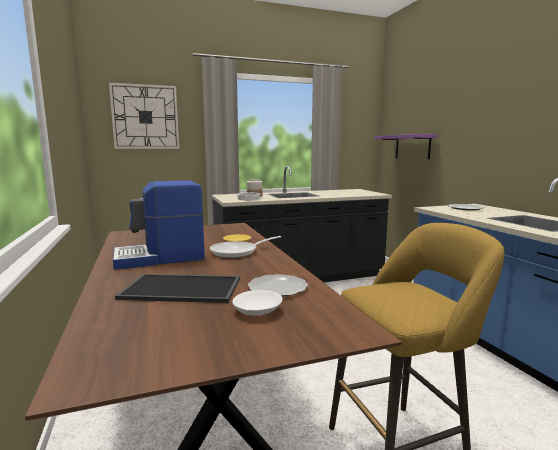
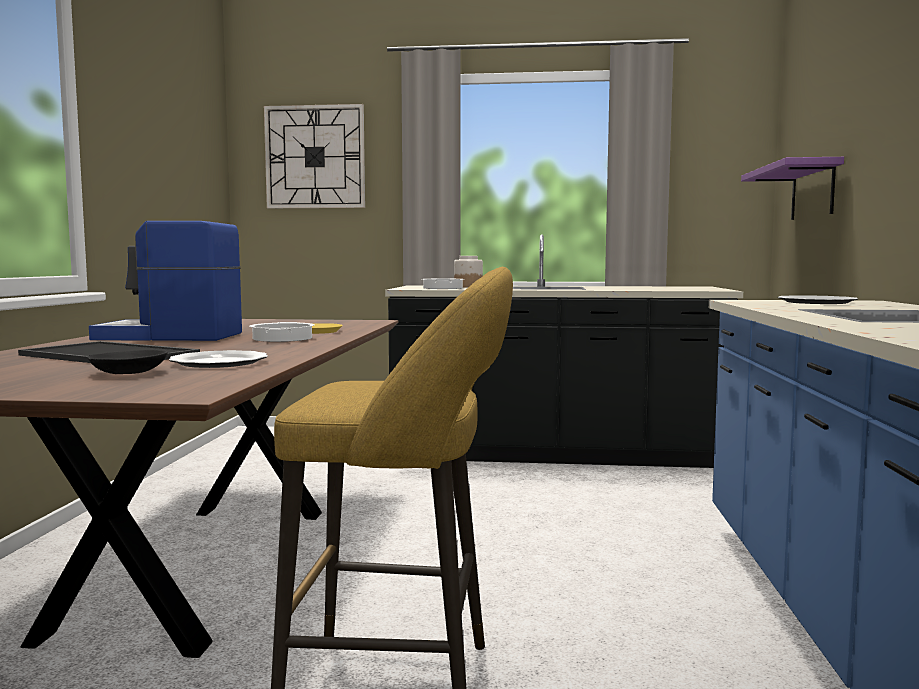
camera: 25 degrees right, 5 degrees down
frying pan [210,236,281,258] -> cooking pot [250,322,315,342]
white bowl [233,290,282,316] -> black bowl [87,350,168,374]

